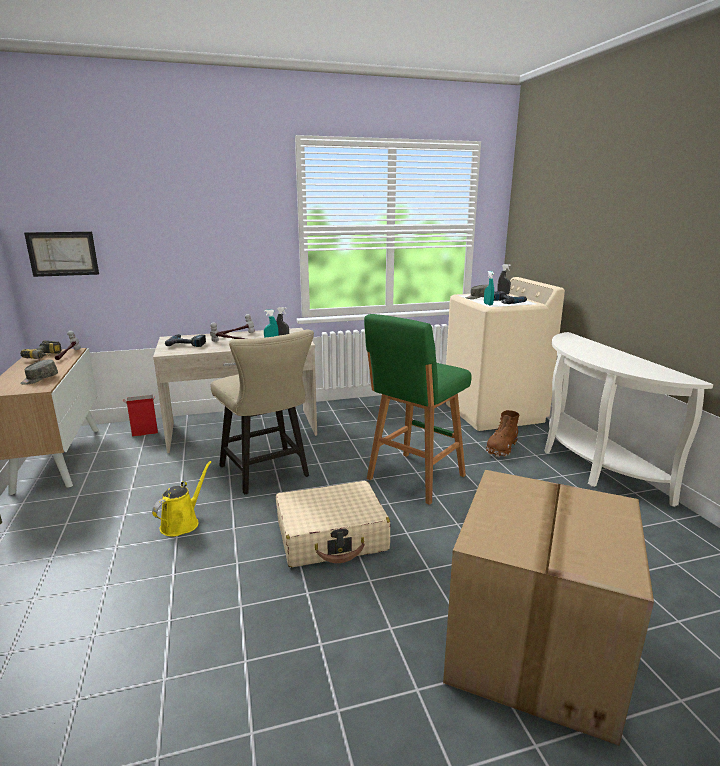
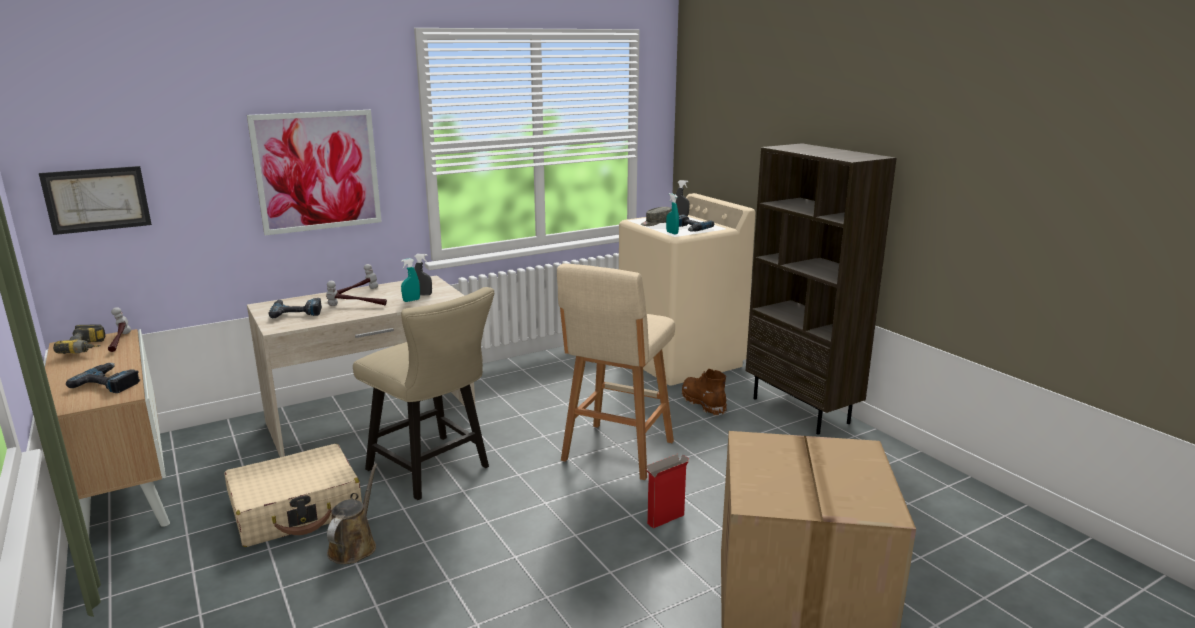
camera: 15 degrees left, 0 degrees up
grey cap [20,360,58,385] -> power drill [66,363,140,393]
cardboard box [123,395,158,437] -> cardboard box moved to [645,454,689,529]
yellow watering can [152,461,211,536] -> brown watering can [327,463,378,564]
beige suitcase [276,481,390,567] -> beige suitcase moved to [225,444,362,547]
green stool [364,314,472,505] -> beige stool [557,264,675,480]
brown boot [486,410,519,457] -> brown boot turned 135 degrees clockwise [682,369,727,416]
white console table [544,332,713,507] -> brown bookcase [746,143,897,435]
none -> picture [247,110,382,235]

